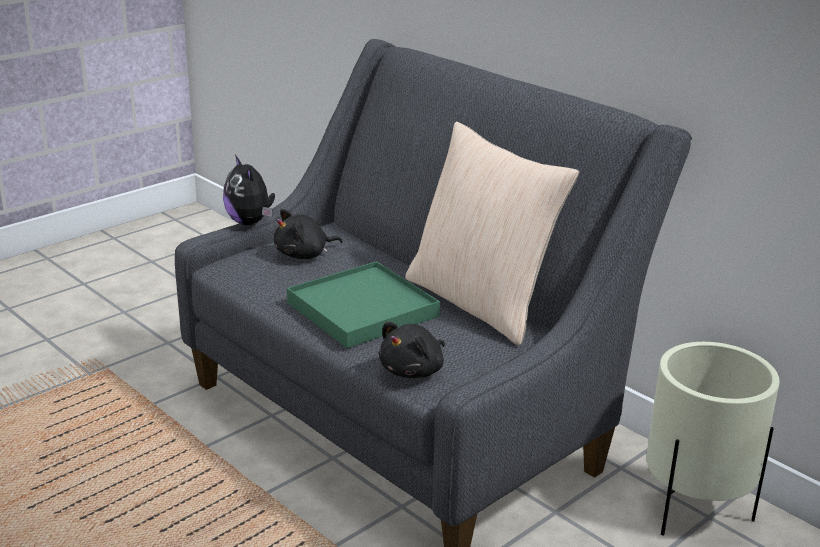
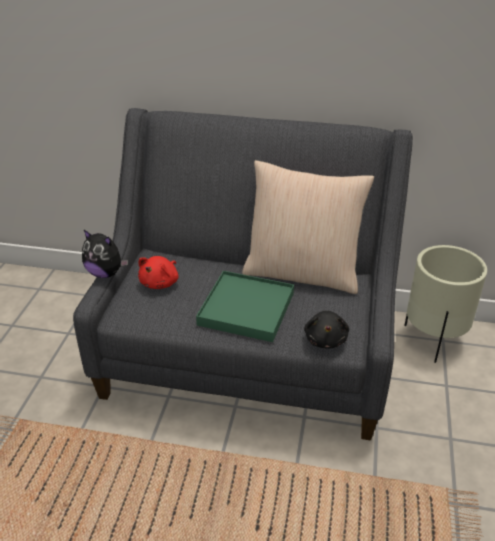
camera: 35 degrees left, 10 degrees up
black plush toy [274,209,343,259] -> red plush toy [138,256,179,289]

